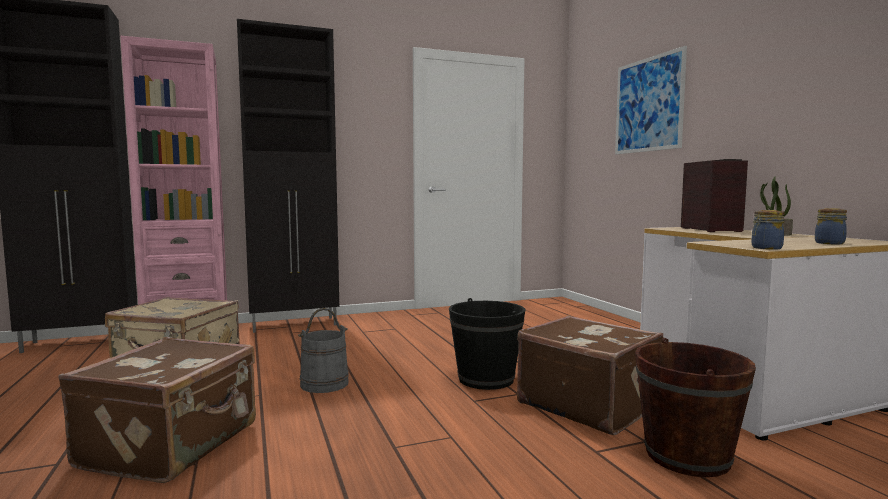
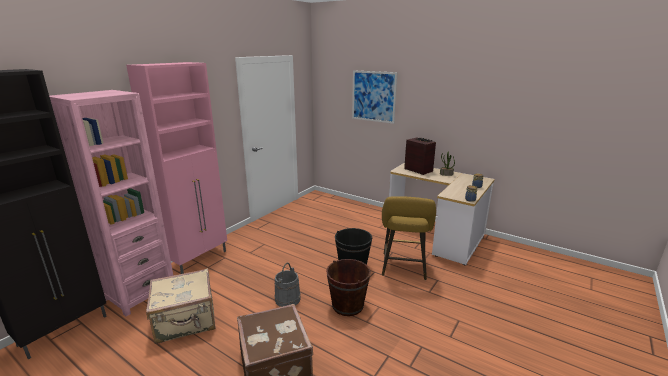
camera: 35 degrees left, 15 degrees up
black cabinet [237,19,339,333] -> pink cabinet [126,62,227,274]
brown suitcase [517,316,663,435] -> yellow stool [382,197,436,280]
brown bucket [635,338,756,477] -> brown bucket moved to [326,259,371,316]

